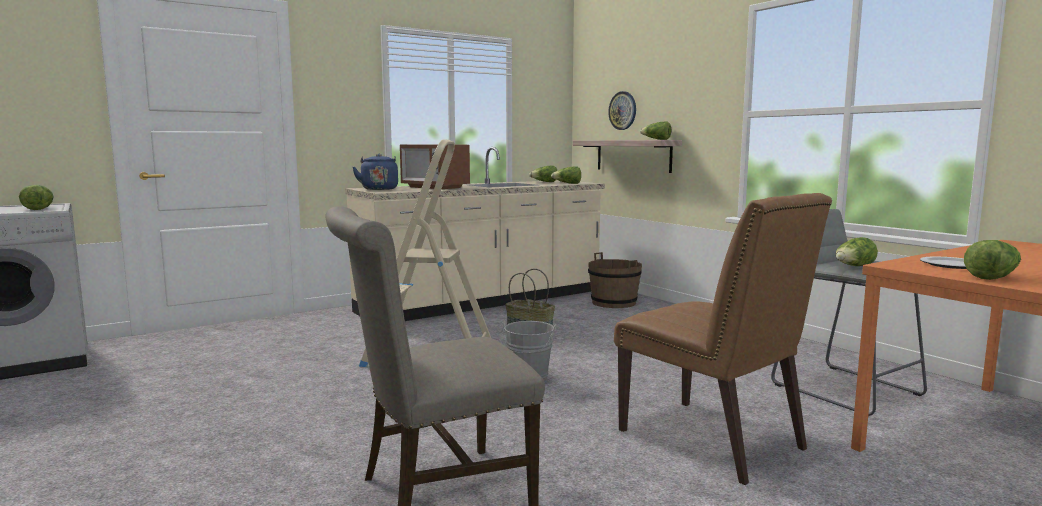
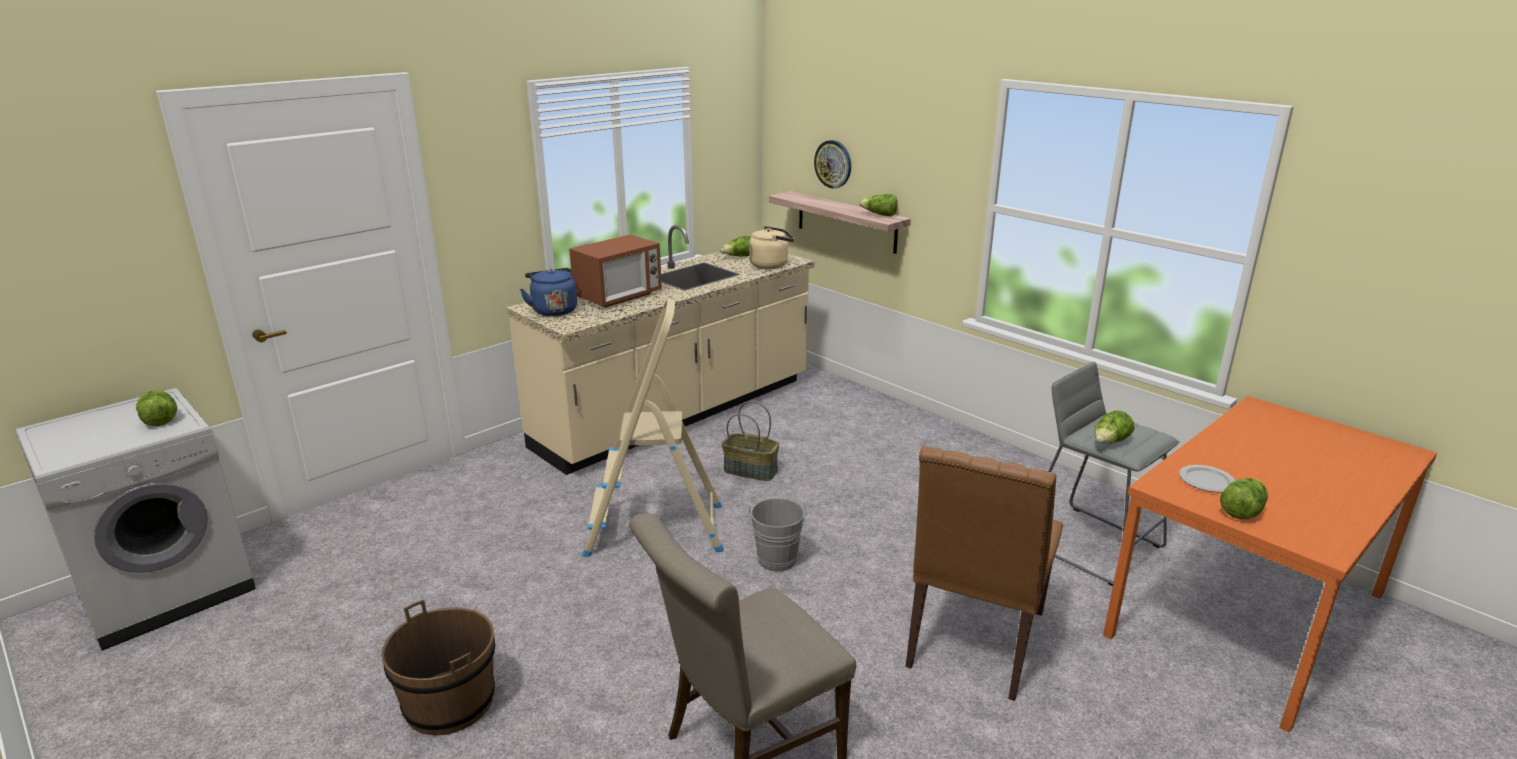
camera: 10 degrees left, 15 degrees up
microwave [400,145,470,189] -> microwave turned 75 degrees counterclockwise [569,234,662,308]
lettuce [551,167,581,184] -> beige kettle [749,226,794,269]
brown bucket [588,252,642,308] -> brown bucket moved to [381,600,495,735]
brown chair [614,193,832,485] -> brown chair turned 75 degrees clockwise [906,446,1063,701]

